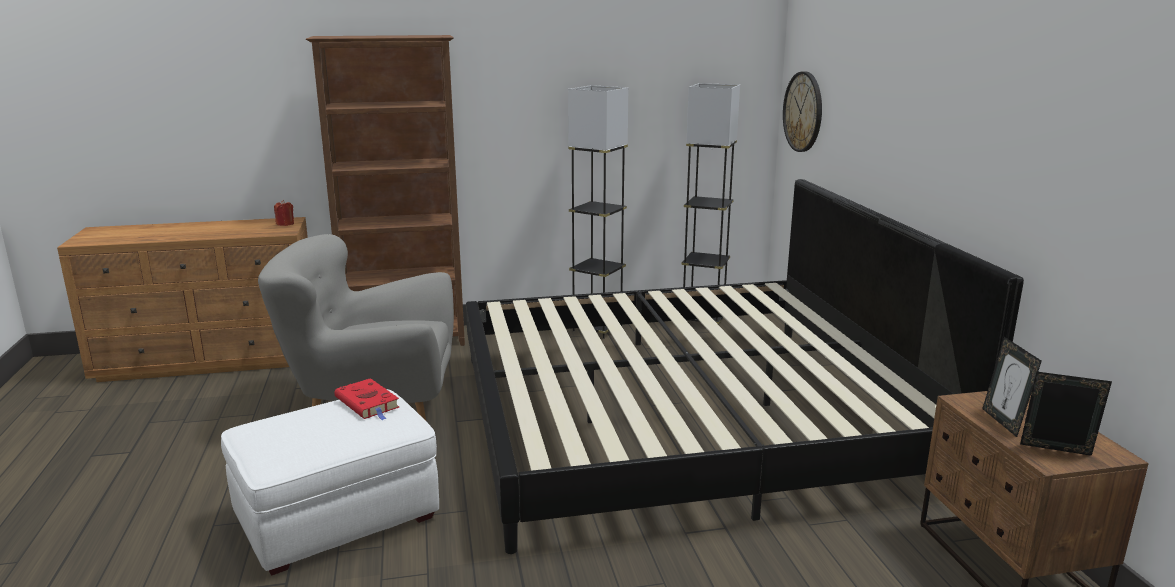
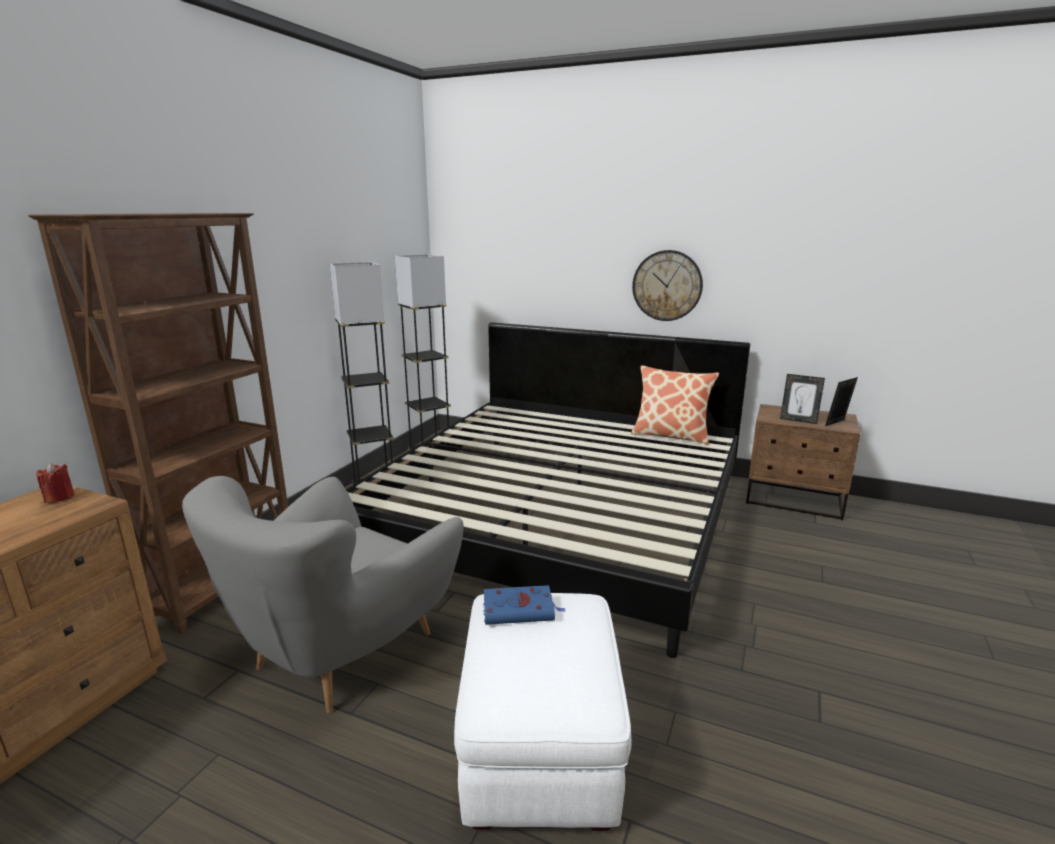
camera: 55 degrees left, 0 degrees up
red book [334,378,399,420] -> blue book [483,585,566,625]
wall clock [783,72,822,152] -> wall clock moved to [632,250,703,321]
none -> pillow [631,365,719,445]

